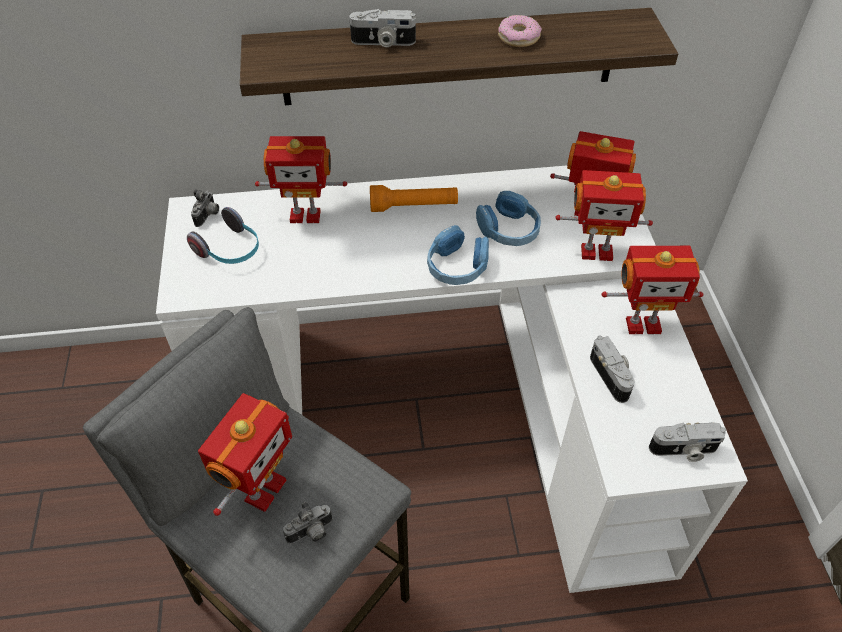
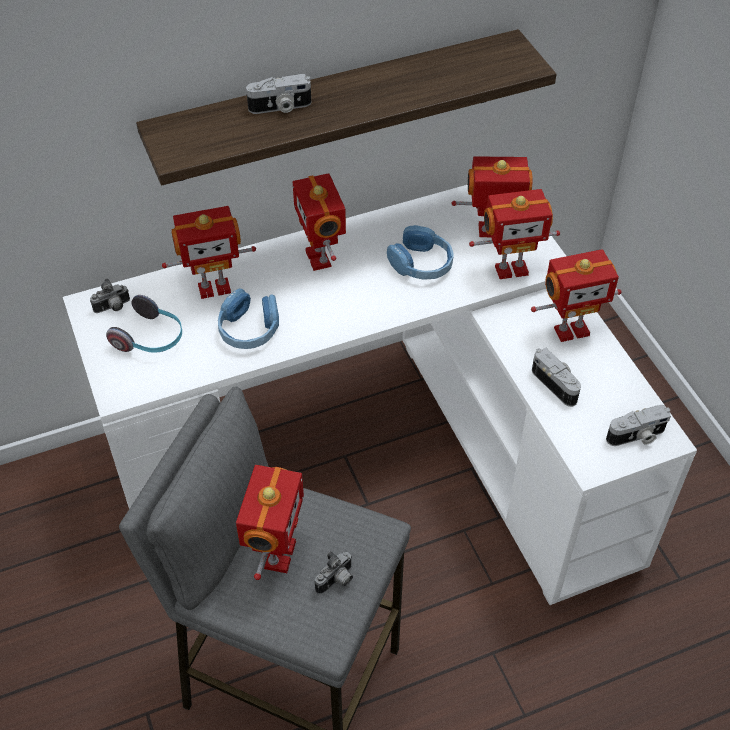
camera: 15 degrees left, 0 degrees up
camera [191,190,219,227] -> camera turned 60 degrees clockwise [90,278,130,313]
orange flashlight [370,185,458,212] -> toy robot [293,173,346,271]
blue headphones [427,225,489,285] -> blue headphones moved to [218,289,279,349]
donut [498,15,542,47] -> none

